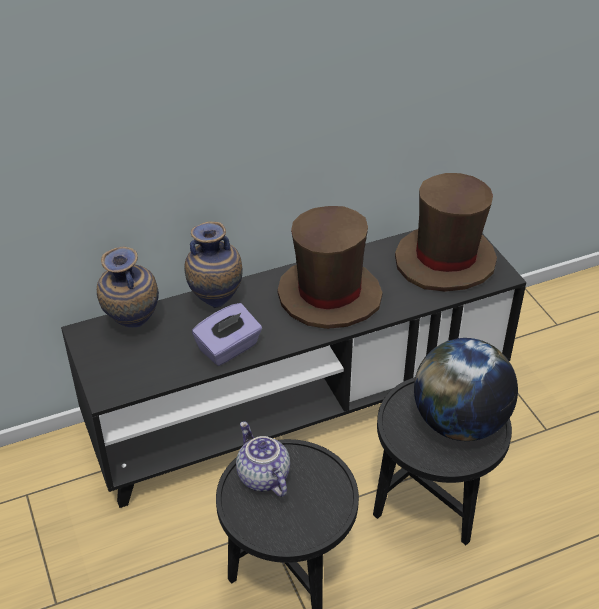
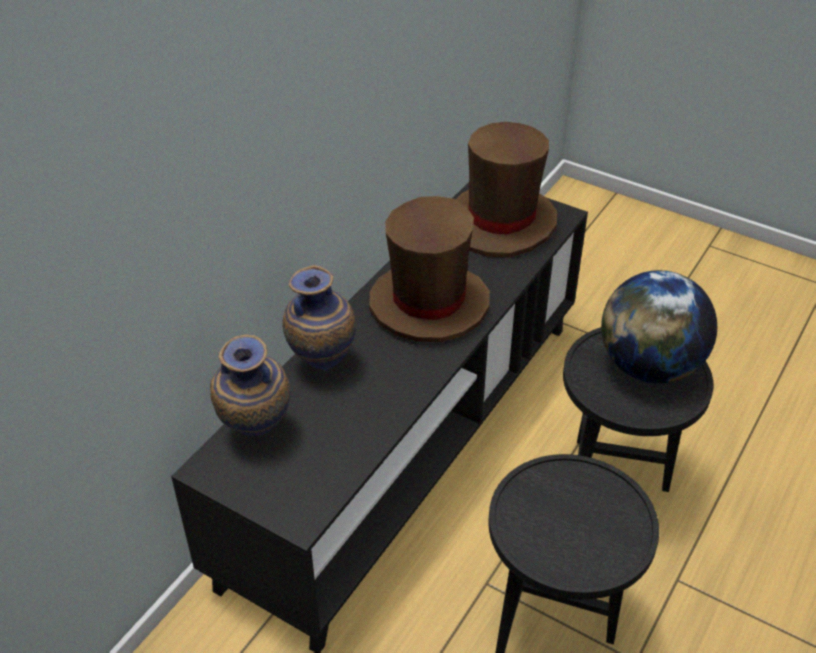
camera: 35 degrees left, 0 degrees up
purple tissue box [192,303,262,366] -> none
teapot [236,421,290,497] -> none

